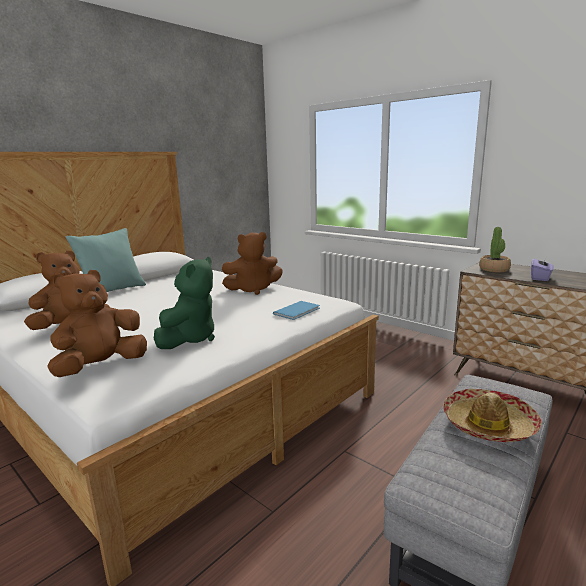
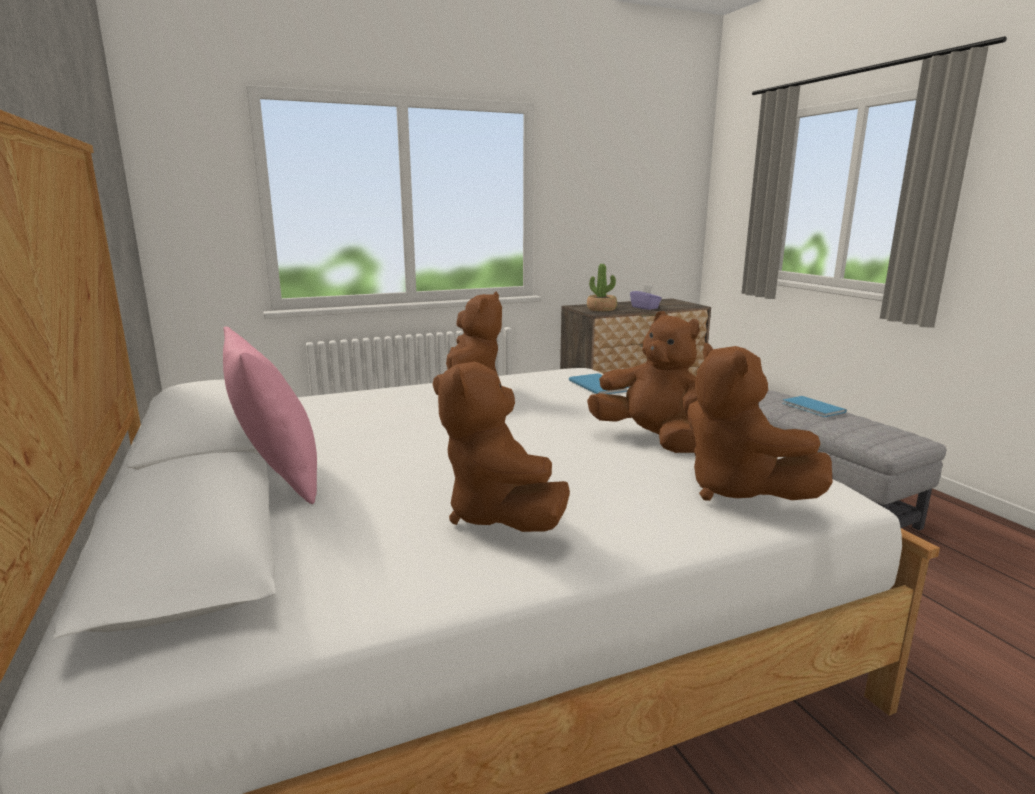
camera: 65 degrees left, 0 degrees up
turquoise pillow [66,228,146,292] -> pink pillow [223,326,317,504]
green plush toy [154,257,215,349] -> brown plush toy [587,311,700,453]
hat [443,389,542,442] -> blue book [782,396,847,417]

